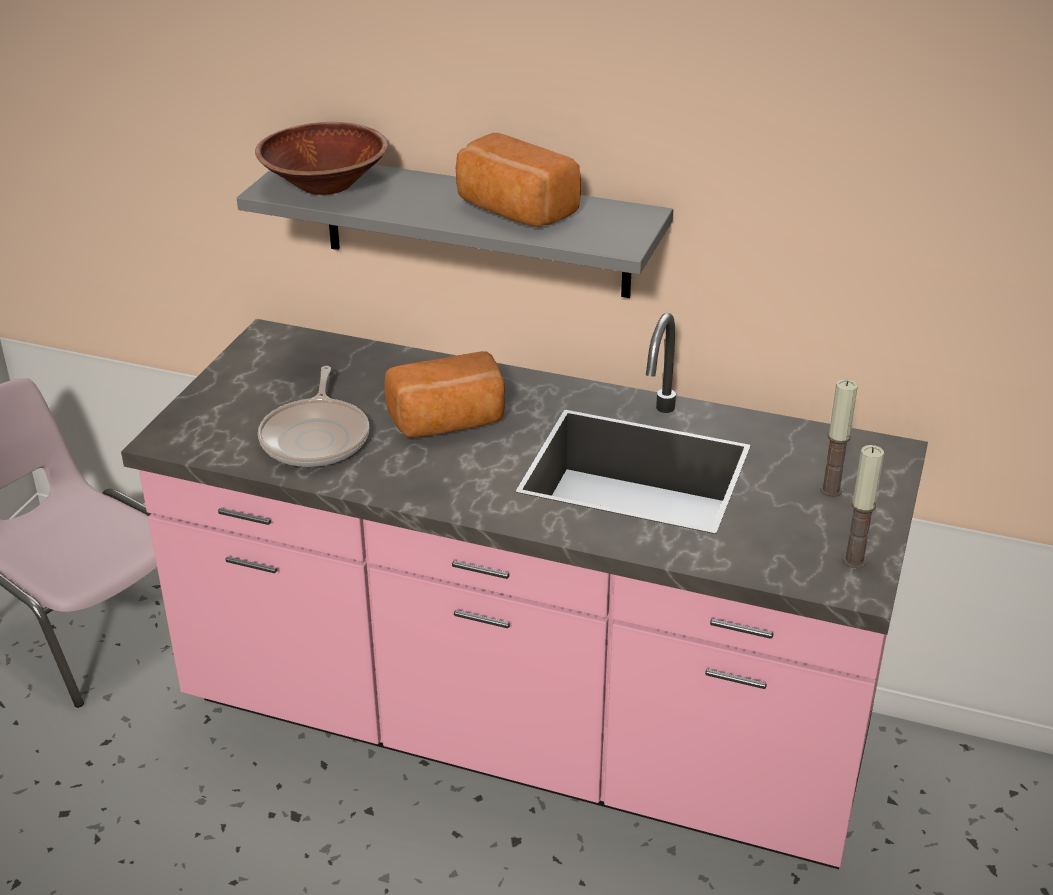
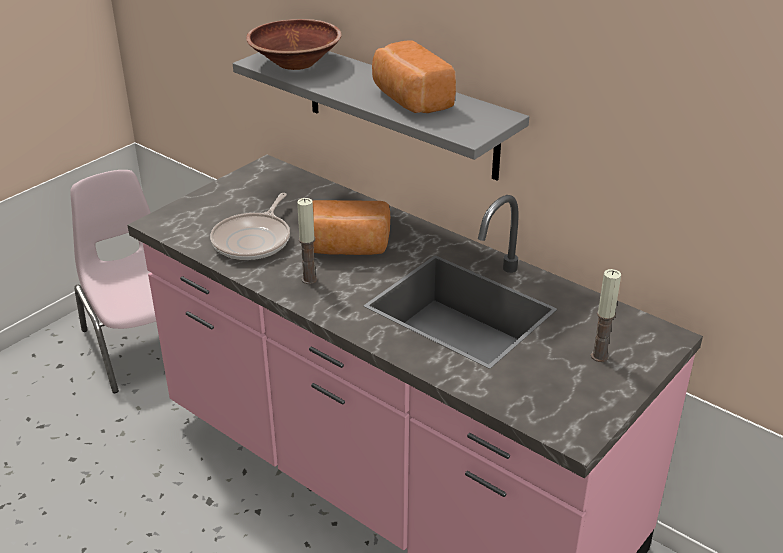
camera: 20 degrees right, 0 degrees up
candle [843,445,884,568] -> candle moved to [297,198,317,284]

